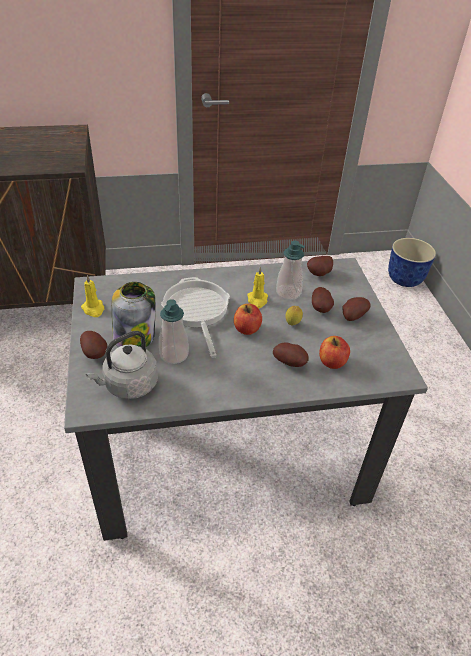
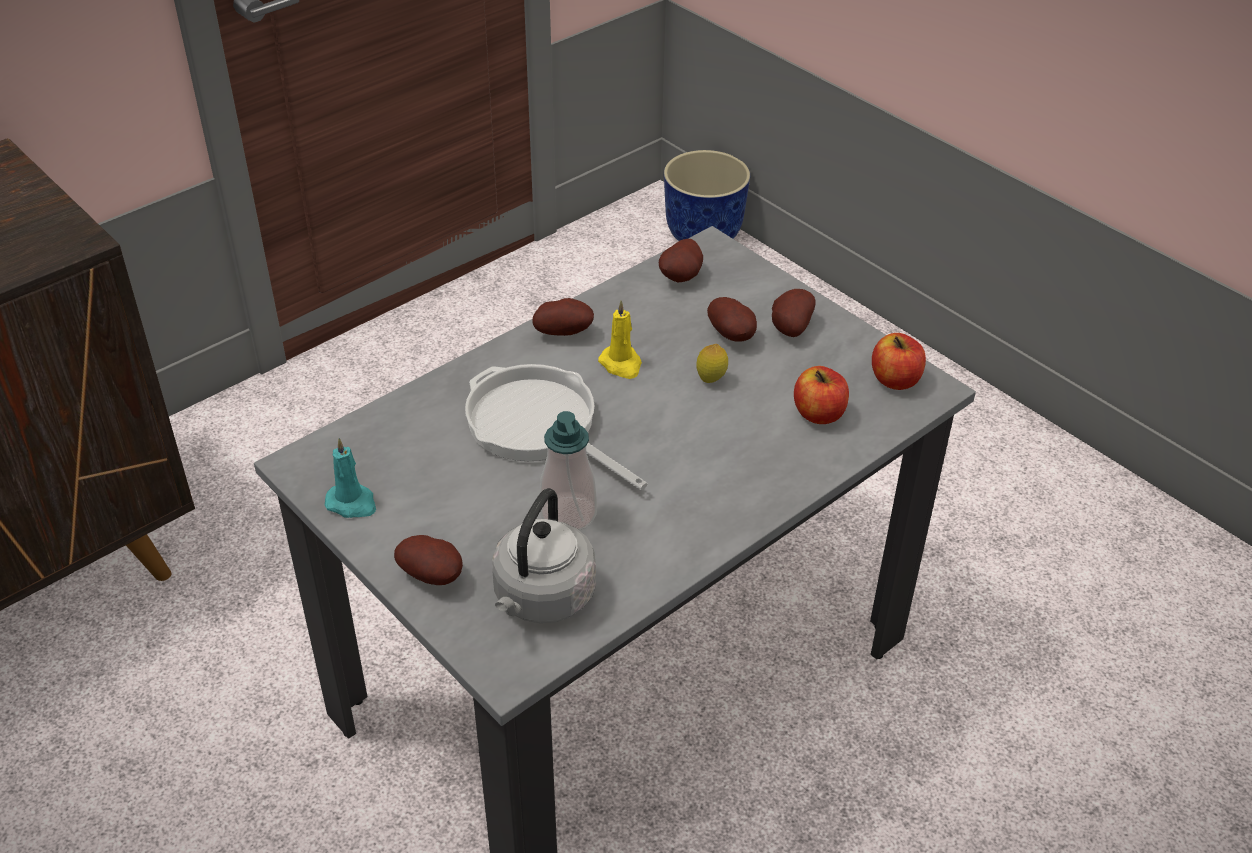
camera: 30 degrees left, 0 degrees up
yellow candle [81,275,104,317] -> turquoise candle [325,438,376,518]
jar [112,282,155,347] -> none
apple [234,304,262,335] -> apple moved to [872,333,926,390]
potato [273,342,309,367] -> potato moved to [533,298,594,336]
soap dispenser [276,241,305,300] -> none

